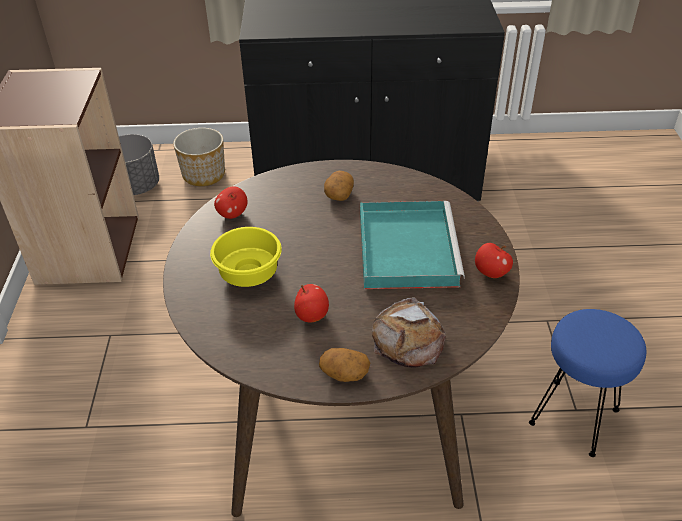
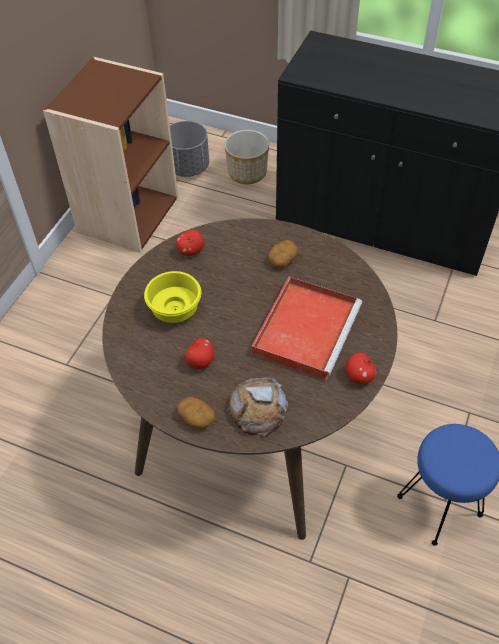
camera: 25 degrees right, 10 degrees up
turquoise tray [360,201,465,289] -> red tray [251,277,362,380]

